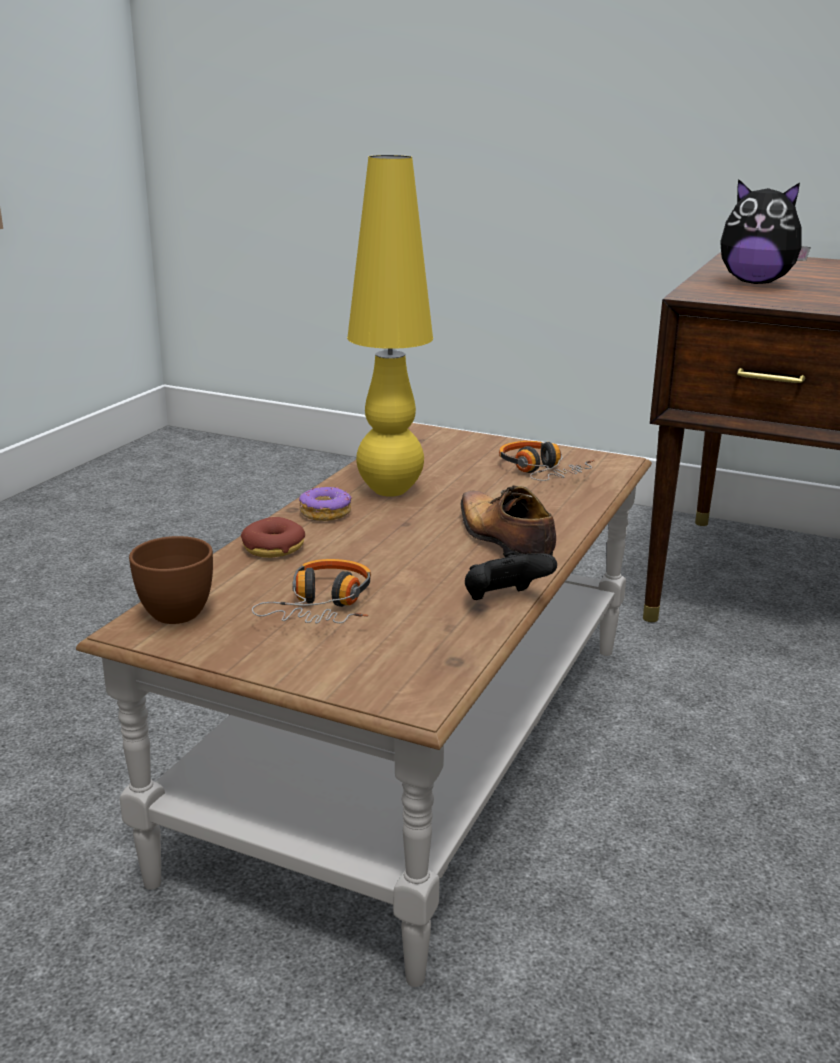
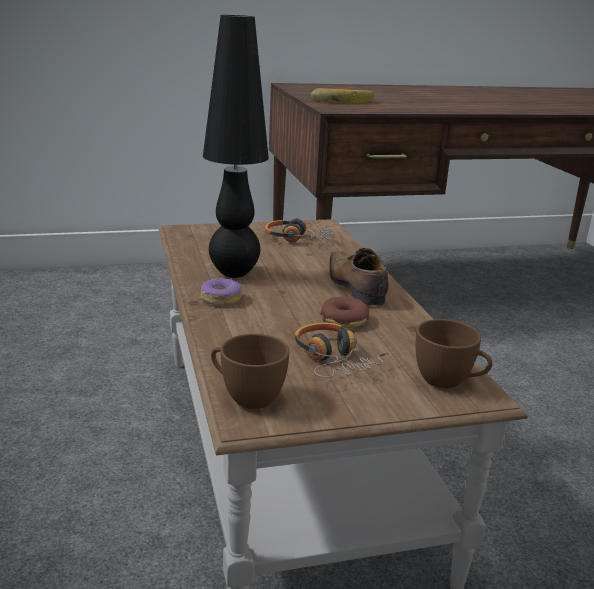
camera: 40 degrees left, 0 degrees up
donut [241,517,305,558] -> donut moved to [320,297,369,328]
yellow table lamp [347,155,433,497] -> black table lamp [203,15,269,278]
shoe [461,485,556,556] -> shoe turned 45 degrees clockwise [329,247,389,306]
black game controller [465,552,557,600] -> none
plush toy [720,179,811,284] -> banana [310,88,374,103]
none -> brown cup [416,319,492,388]

